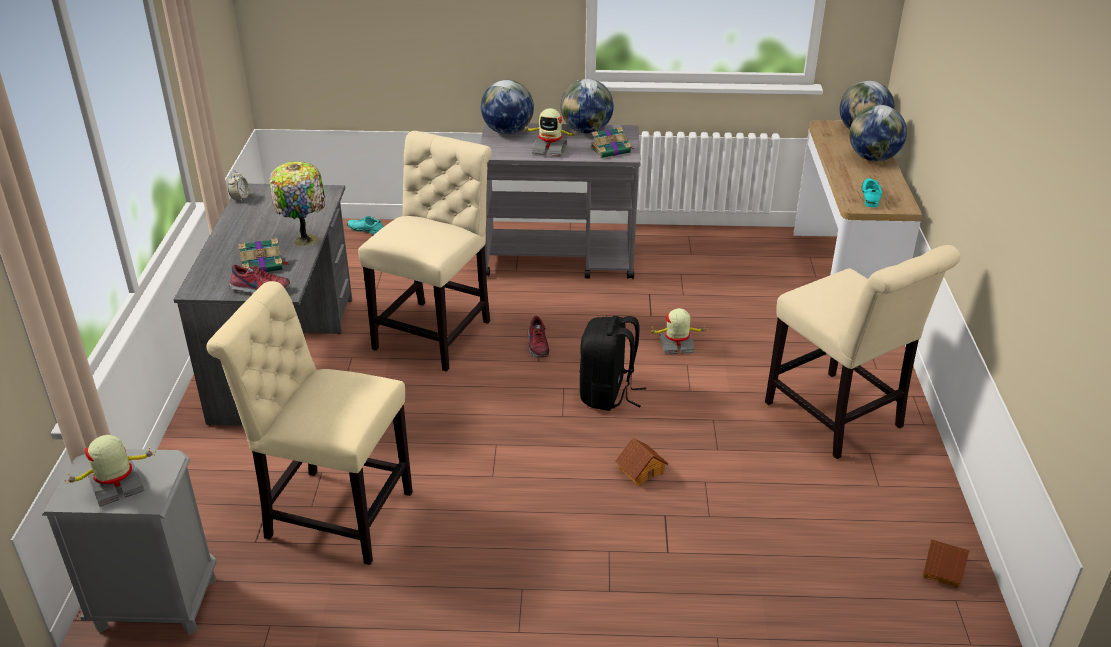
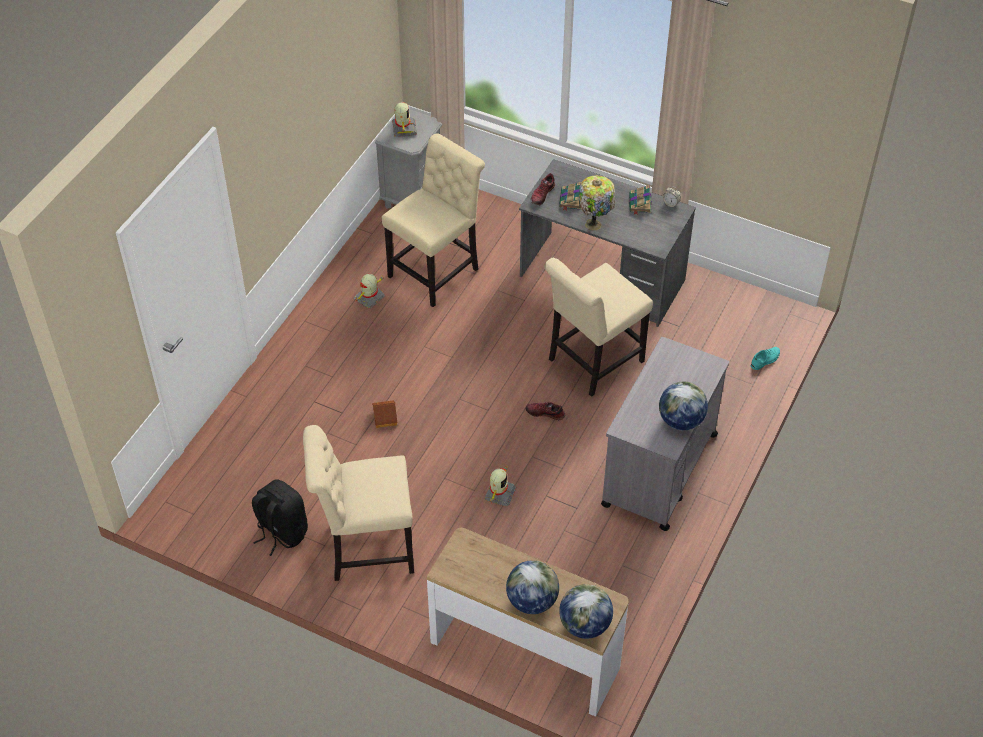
camera: 115 degrees right, 15 degrees up
beige chair [358,131,492,372] -> beige chair turned 90 degrees clockwise [544,258,653,397]
globe [481,80,534,135] -> none
toy robot [523,108,577,157] -> toy robot moved to [353,274,385,309]
black backpack [579,316,646,411] -> black backpack moved to [252,479,308,556]
book [590,127,634,158] -> book moved to [629,185,652,215]
turquoise shoe [862,178,882,207] -> none
toy house [923,539,970,588] -> none

